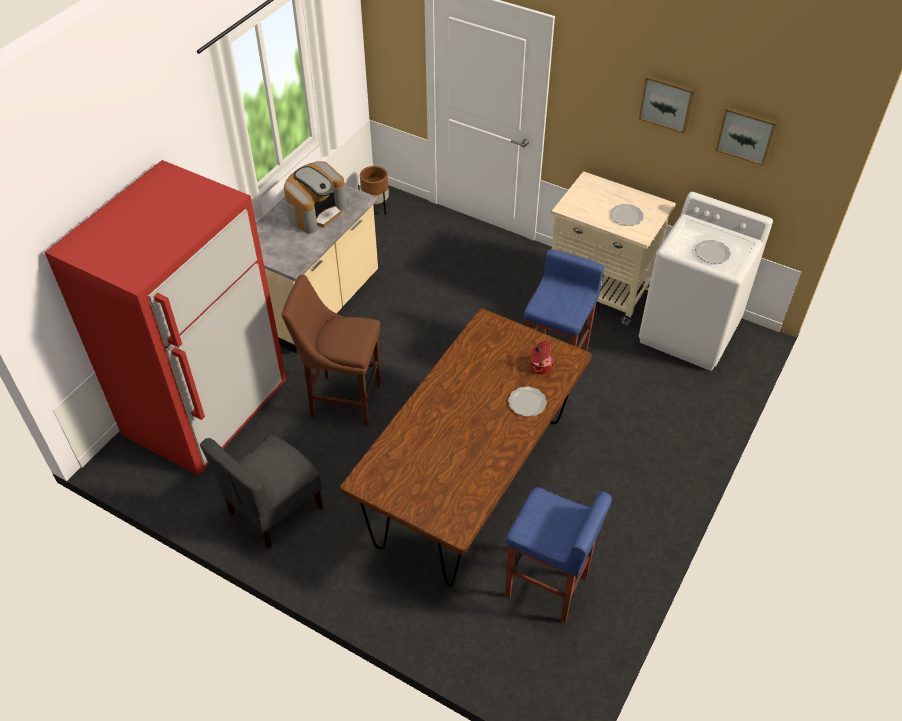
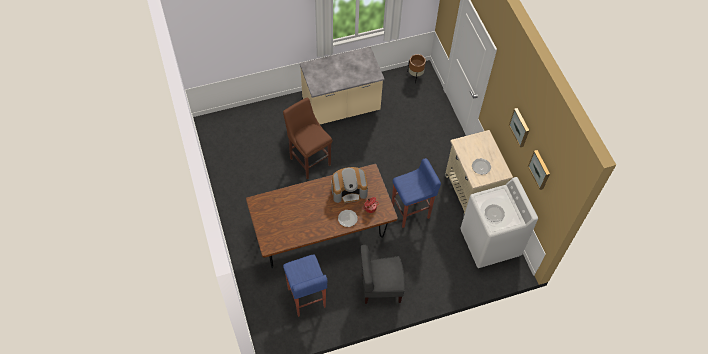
camera: 40 degrees right, 10 degrees up
red fridge [45,160,286,476] -> none
grey chair [200,434,323,549] -> grey chair moved to [361,245,405,304]
coffee machine [284,161,347,234] -> coffee machine moved to [331,167,368,203]

